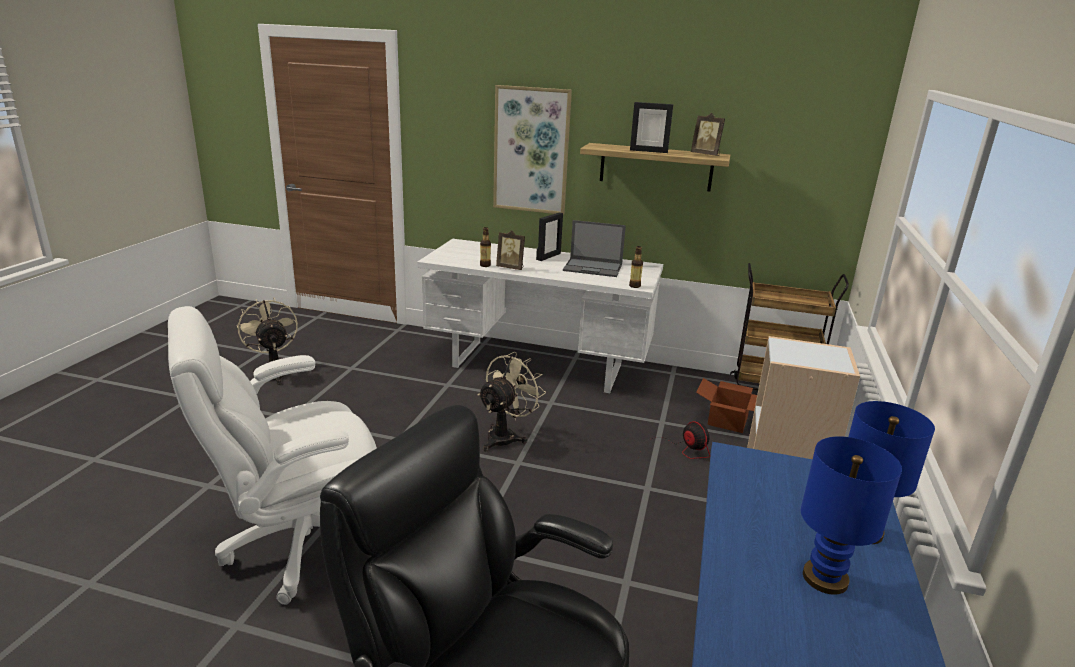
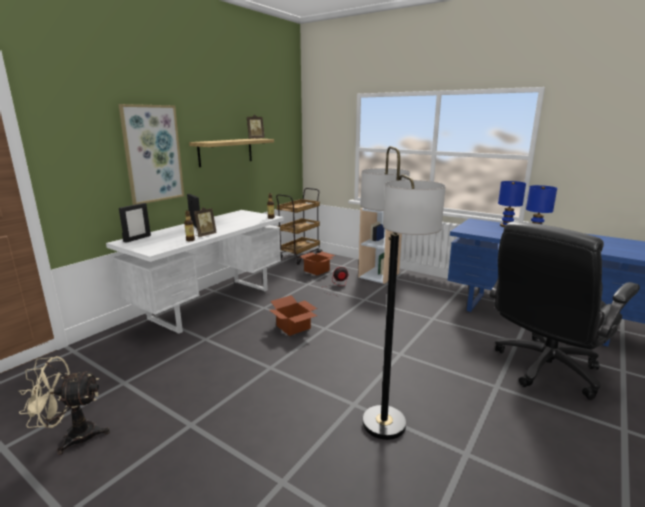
camera: 70 degrees left, 5 degrees down
white office chair [168,306,377,605] -> floor lamp [361,146,446,440]
beige fan [478,351,546,451] -> cardboard box [269,295,317,336]
laptop [563,220,626,277] -> none
picture frame [630,102,673,153] -> picture frame moved to [119,203,151,243]

